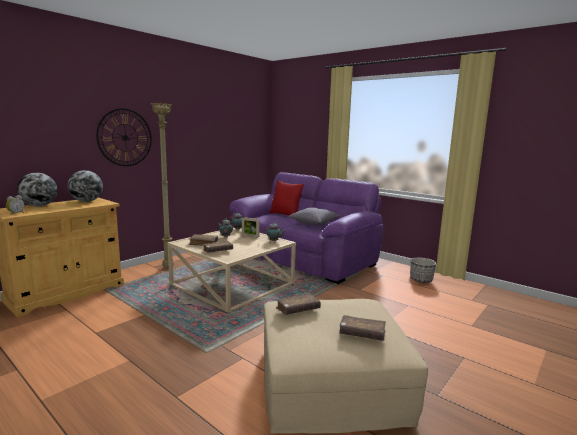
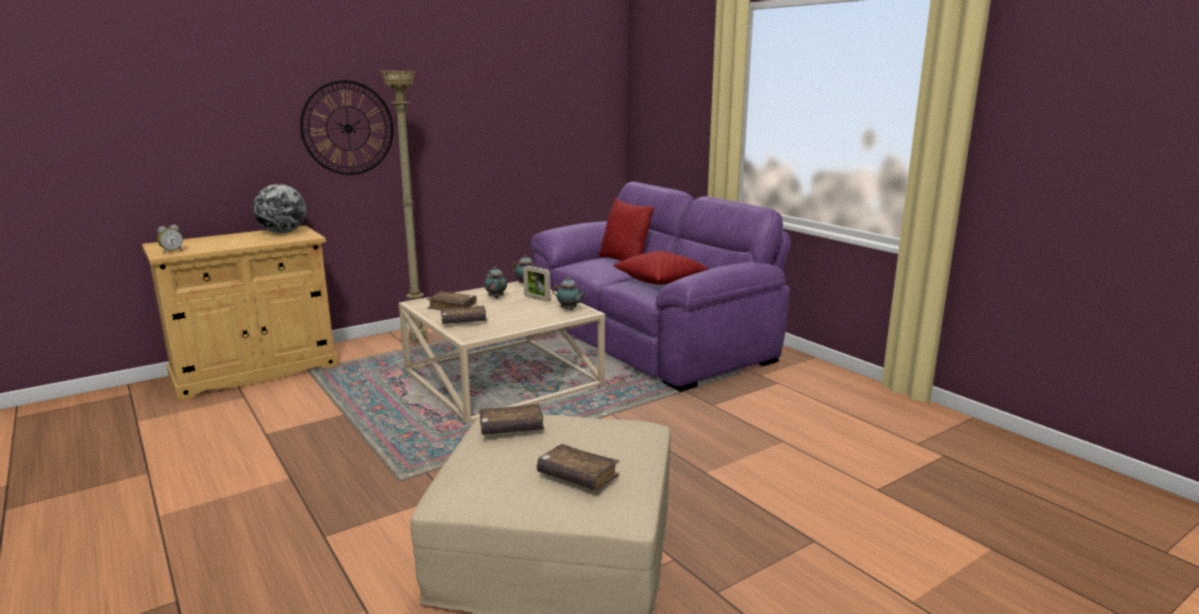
camera: 15 degrees right, 5 degrees up
globe [17,173,57,206] -> none
grey pillow [288,208,340,225] -> red pillow [613,251,709,285]
planter [410,258,436,283] -> none

